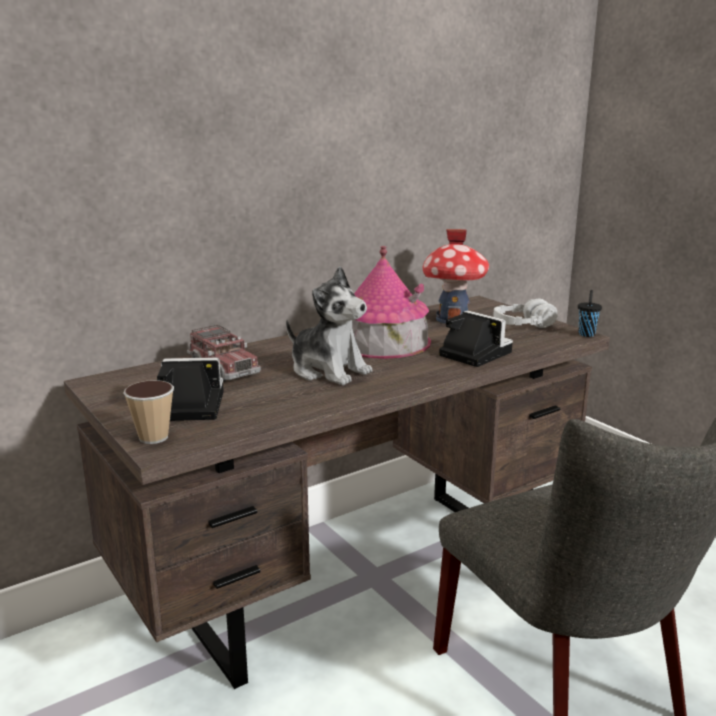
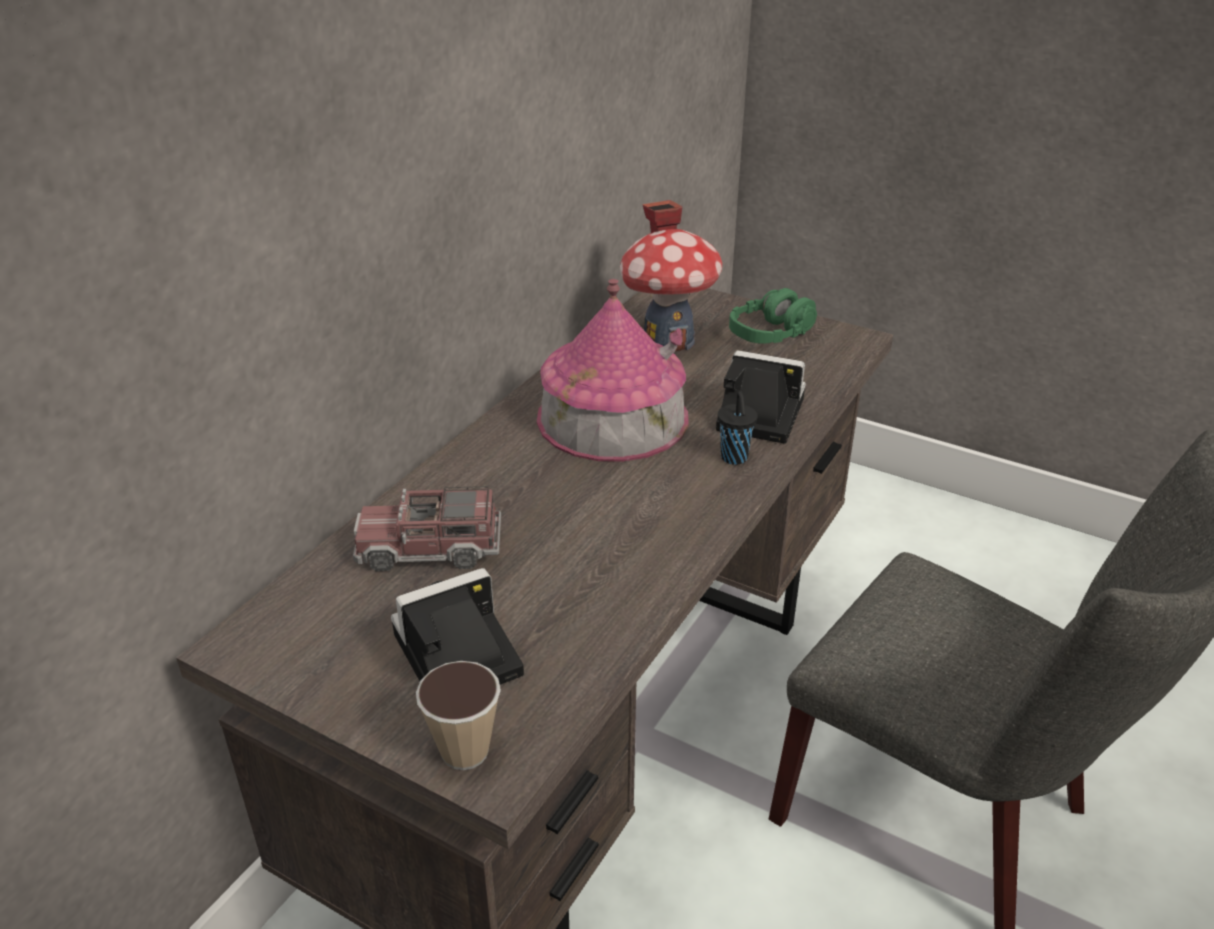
camera: 25 degrees left, 15 degrees up
toy truck [187,325,261,382] -> toy truck turned 150 degrees clockwise [353,486,501,572]
plush toy [286,266,372,385] -> none
grey headphones [493,298,558,328] -> green headphones [729,288,817,344]
black cup [578,290,602,337] -> black cup moved to [718,391,758,465]

